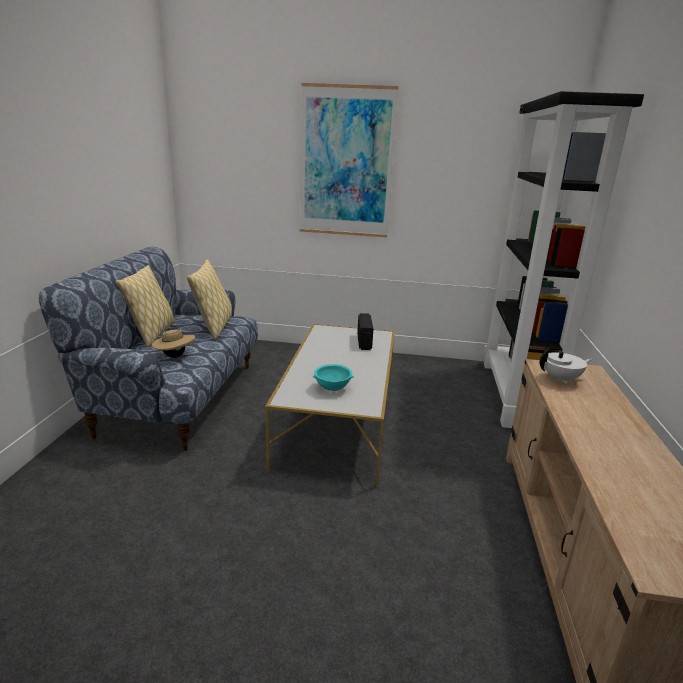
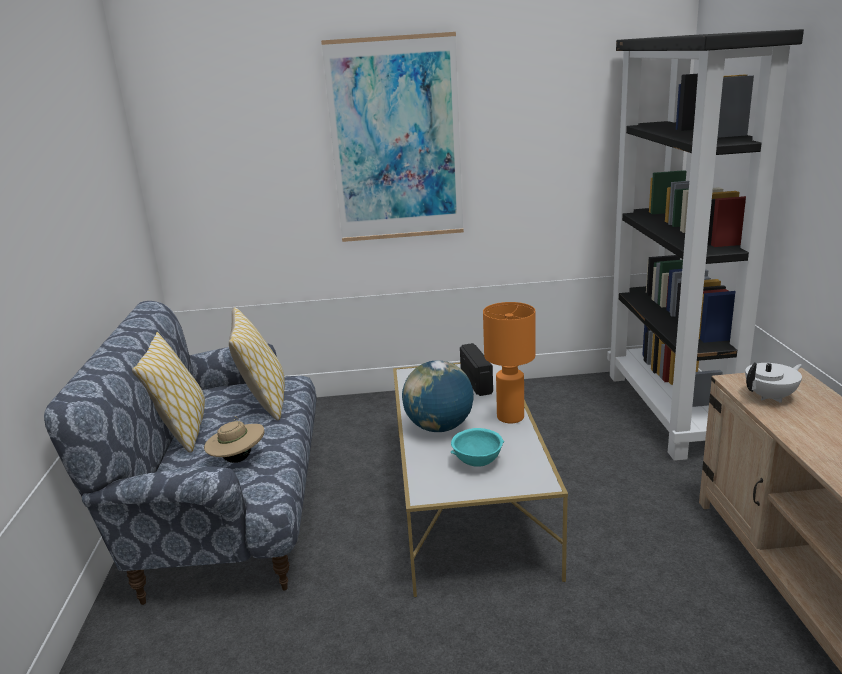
camera: 10 degrees left, 0 degrees up
none -> globe [402,360,474,432]
none -> orange table lamp [483,302,535,423]

